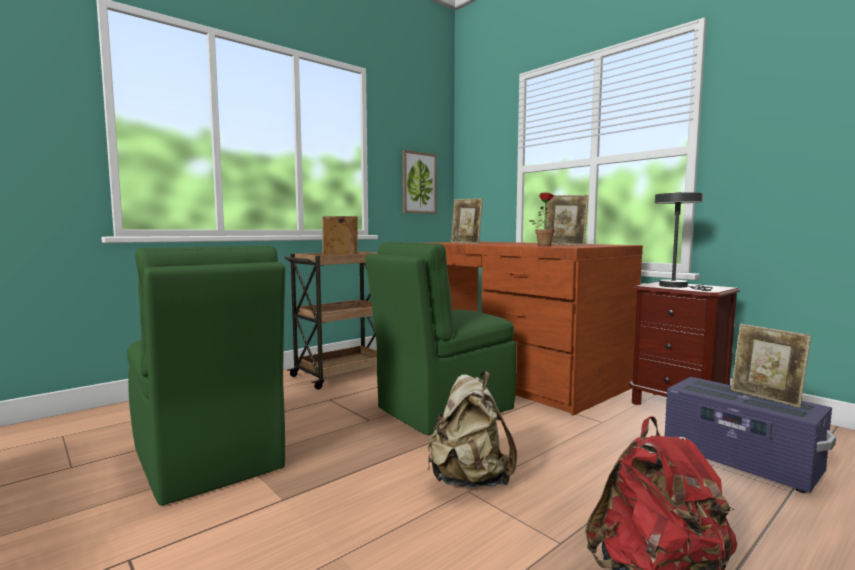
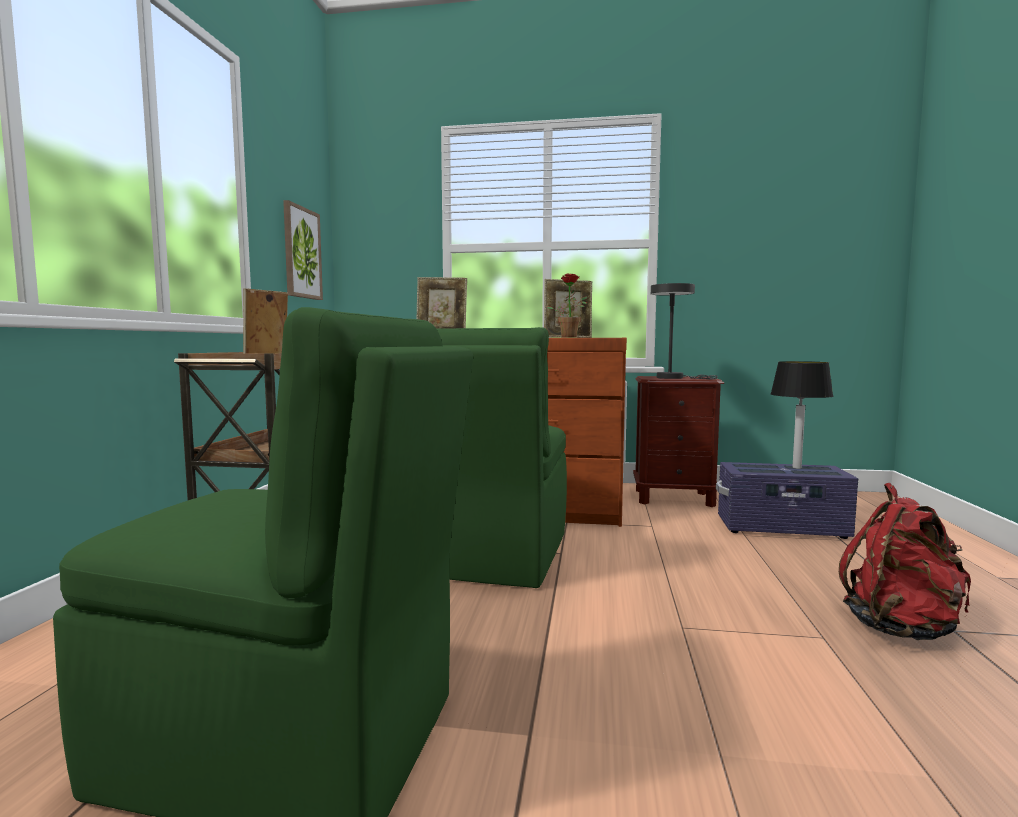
camera: 40 degrees left, 0 degrees up
beige backpack [427,371,517,487] -> none
picture frame [731,324,811,408] -> table lamp [771,361,833,469]

